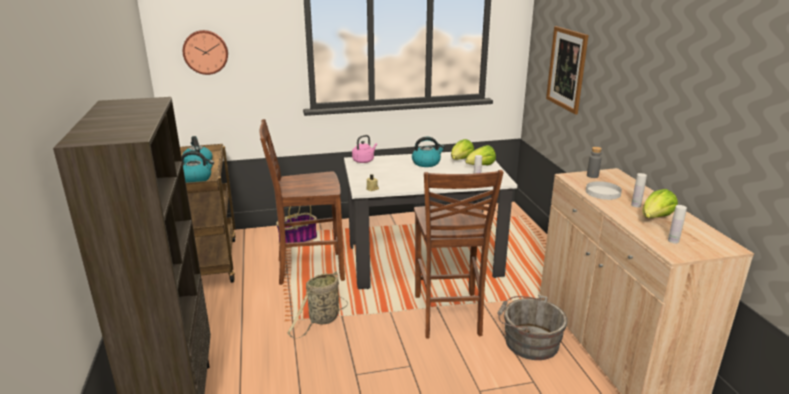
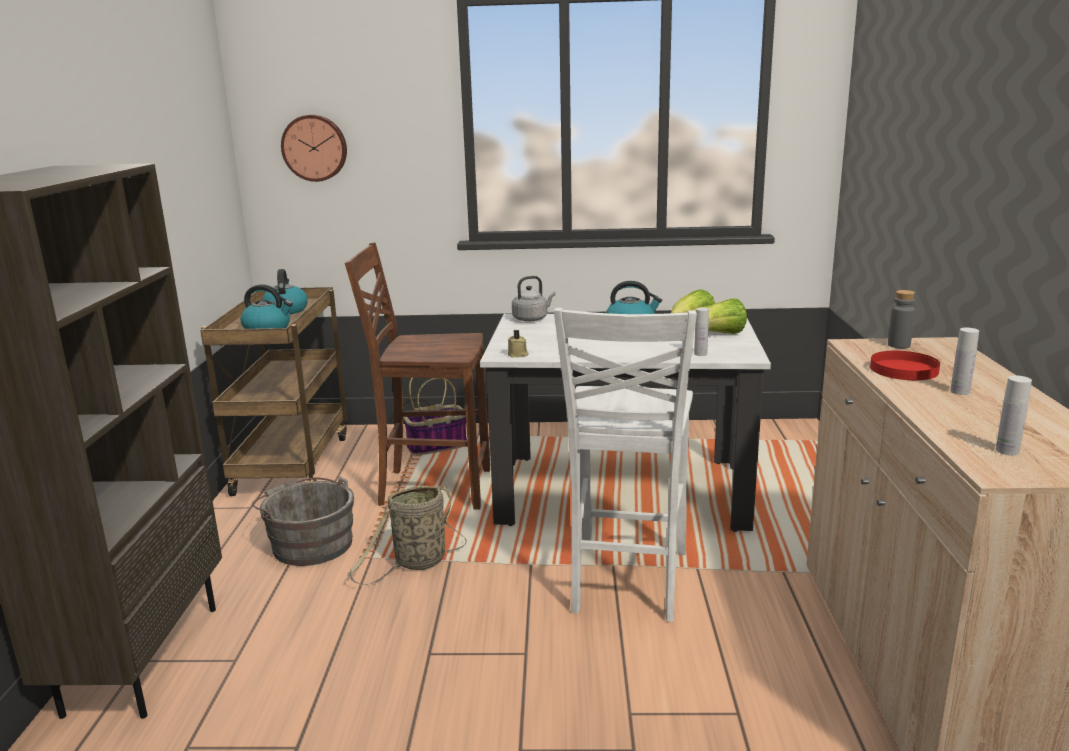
camera: 15 degrees right, 5 degrees down
pink kettle [352,135,377,163] -> grey kettle [512,276,555,322]
brown chair [414,170,504,339] -> white chair [554,308,697,622]
grey bucket [498,295,567,360] -> grey bucket moved to [252,477,354,566]
picture [546,26,588,115] -> none
white plate [586,181,622,200] -> red plate [870,351,940,380]
lettuce [642,189,678,218] -> none

